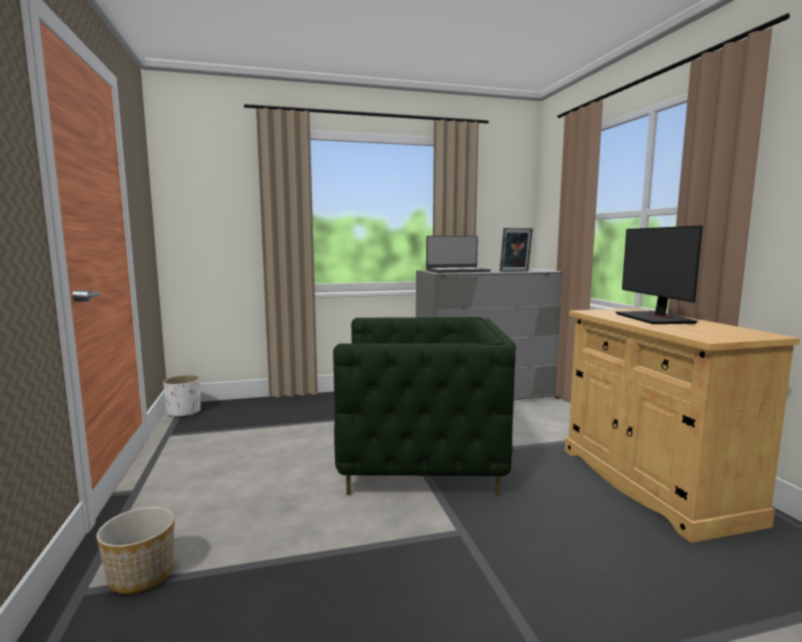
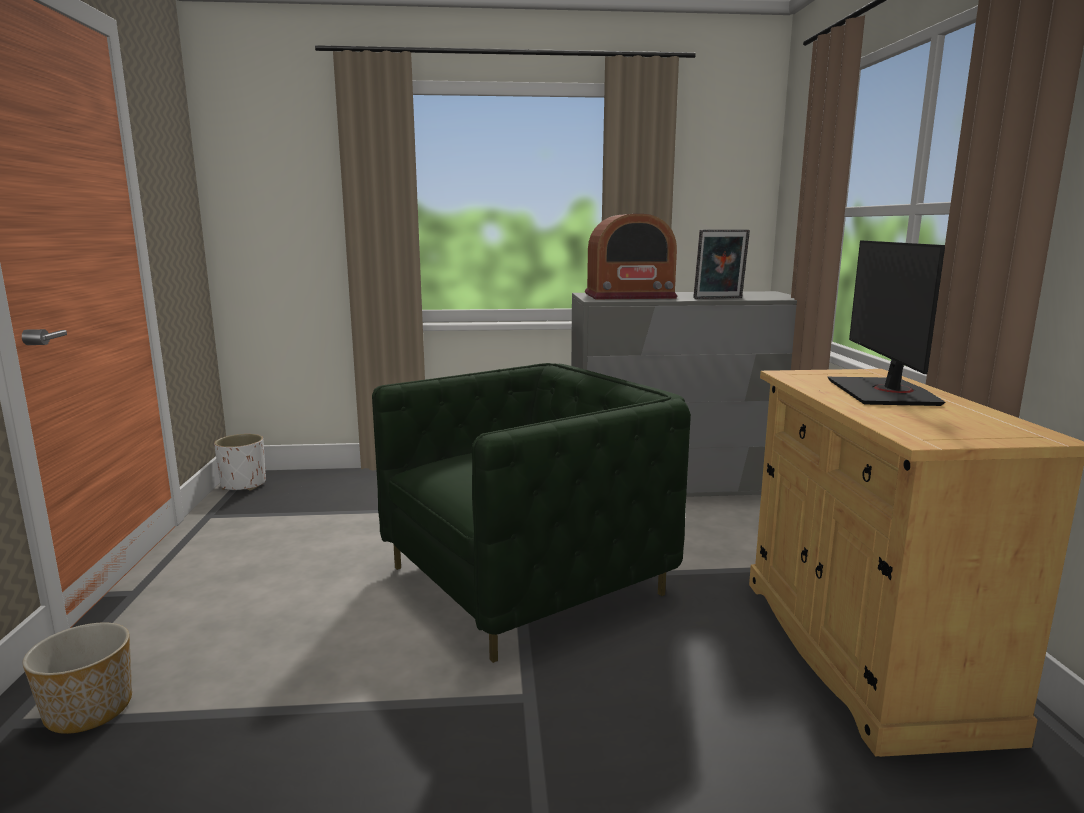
camera: 10 degrees right, 5 degrees up
green armchair [333,317,516,496] -> green armchair turned 45 degrees counterclockwise [372,363,691,663]
laptop [426,236,491,273] -> radio [585,214,677,299]

